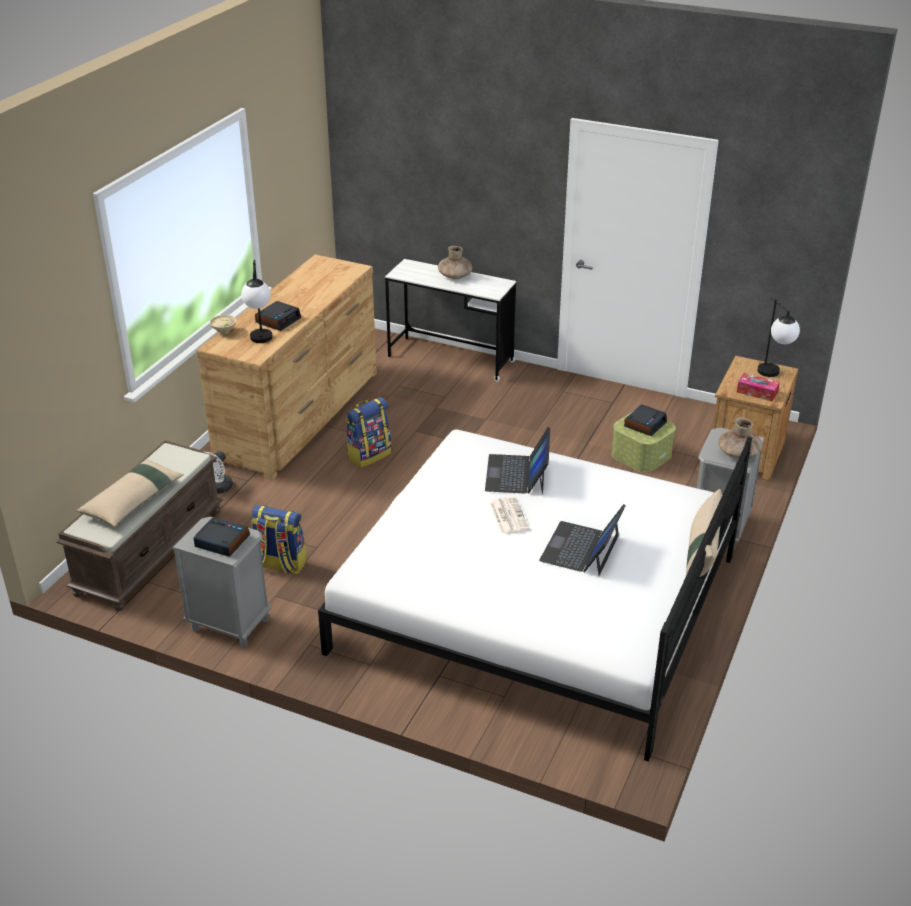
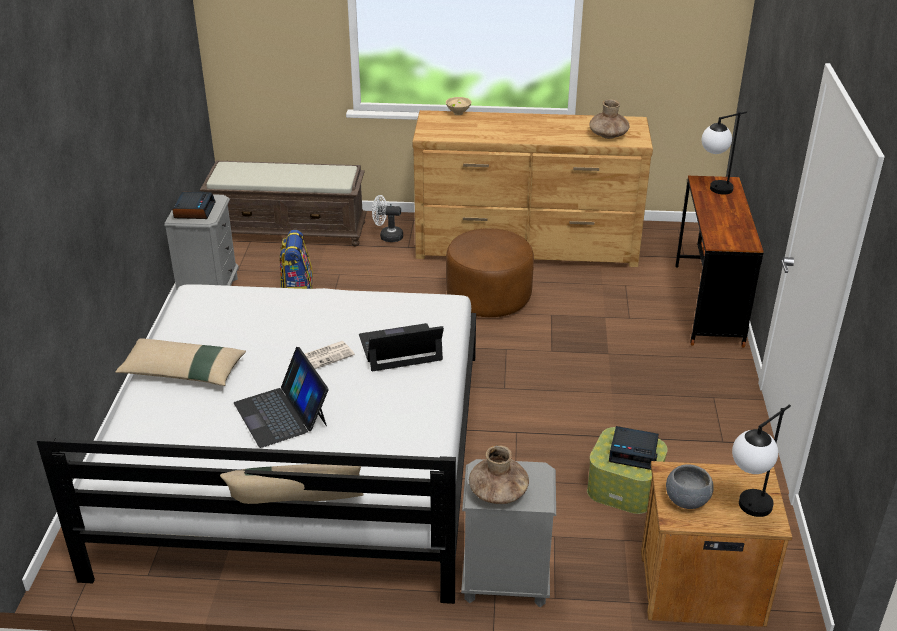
camera: 70 degrees right, 0 degrees up
beige pillow [77,459,184,527] -> beige pillow moved to [115,338,246,386]
table lamp [241,260,272,343] -> table lamp moved to [702,111,747,195]
alarm clock [255,301,301,331] -> none
backpack [346,397,392,468] -> brown ottoman [446,228,534,317]
white desk [385,259,516,382] -> brown desk [675,176,763,348]
brown vase [438,246,472,279] -> brown vase moved to [589,99,630,139]
laptop [539,504,626,576] -> laptop turned 120 degrees counterclockwise [234,347,328,448]
tissue box [737,373,780,402] -> grey bowl [666,464,714,509]

